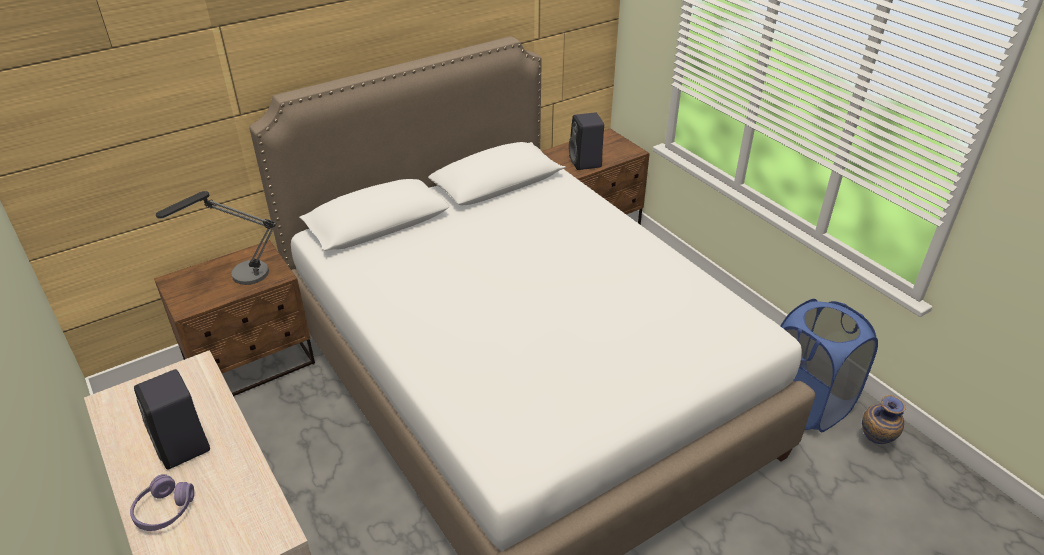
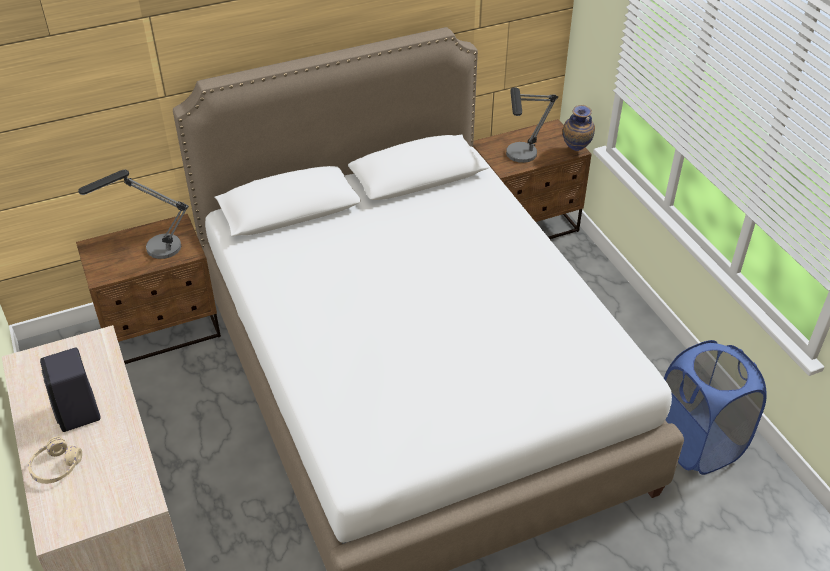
camera: 10 degrees right, 5 degrees up
purple headphones [130,474,194,531] -> beige headphones [28,437,82,484]
black speaker [569,112,604,170] -> table lamp [506,87,558,163]
vase [862,395,905,444] -> vase moved to [563,105,595,151]

